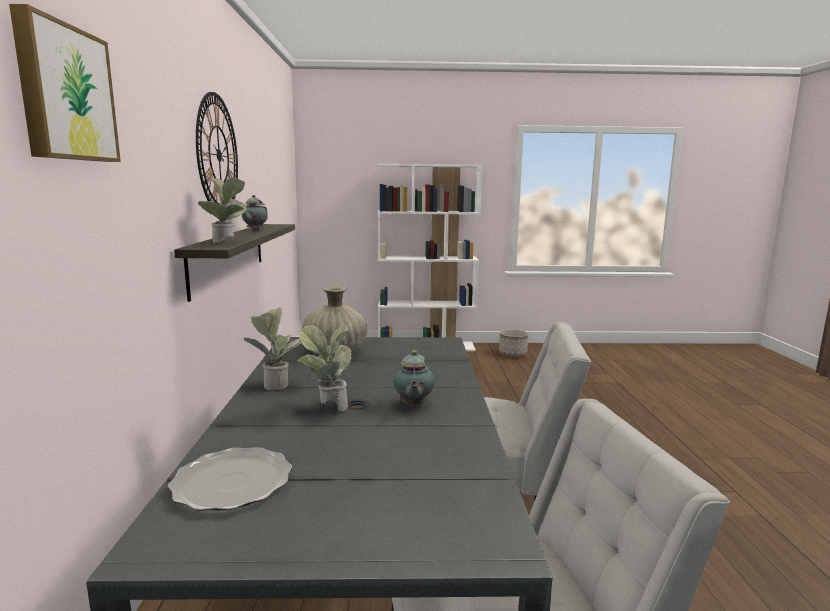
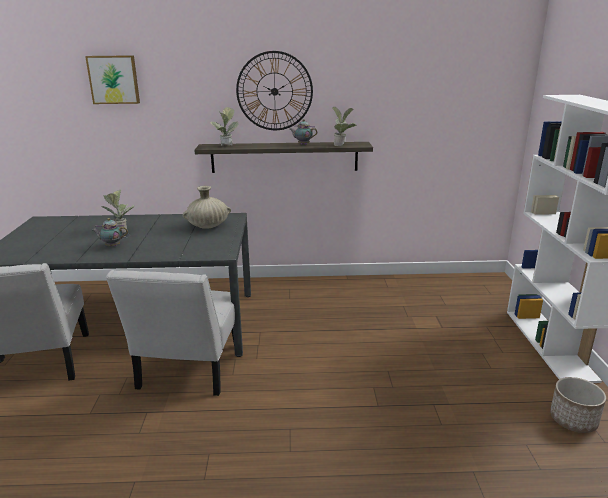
camera: 90 degrees right, 10 degrees up
plate [168,447,292,511] -> none
potted plant [244,307,302,390] -> potted plant moved to [332,107,357,146]

